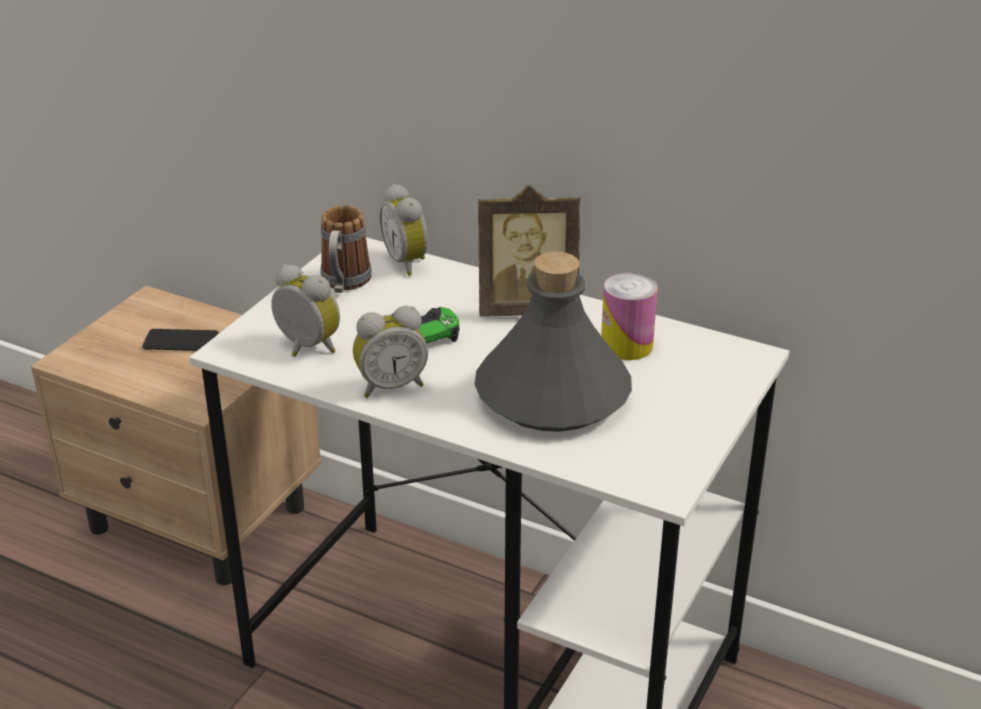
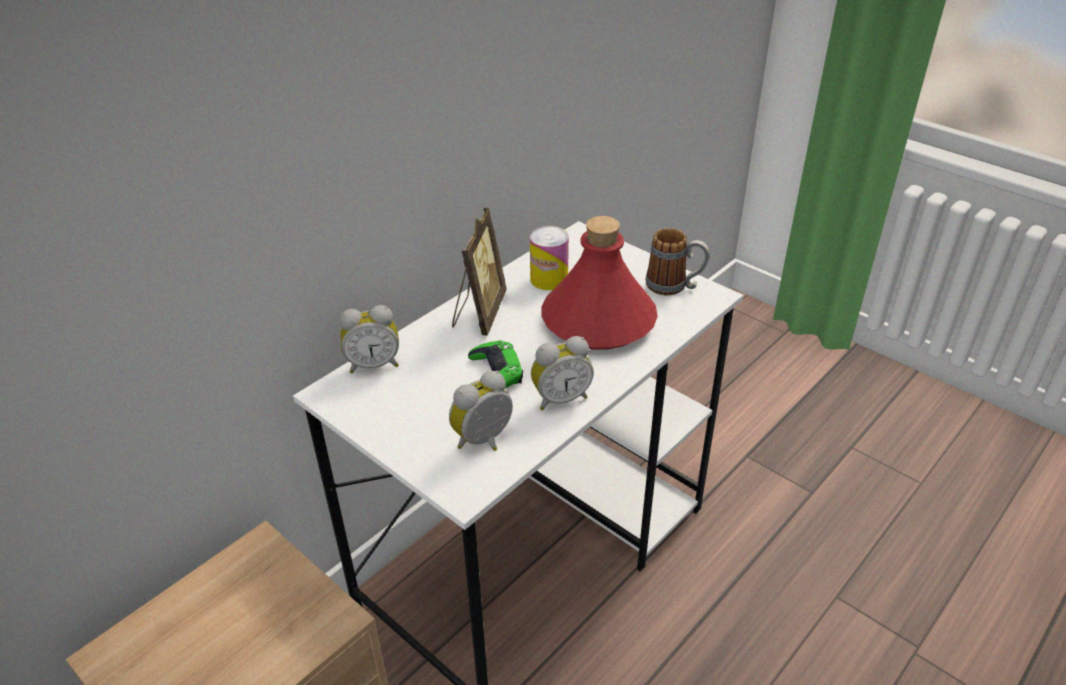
camera: 75 degrees left, 5 degrees up
phone [142,329,219,351] -> none
mug [321,205,372,293] -> mug moved to [645,228,710,295]
alarm clock [353,306,428,398] -> alarm clock turned 75 degrees clockwise [531,336,594,411]
grey bottle [475,252,632,432] -> red bottle [542,216,658,350]

